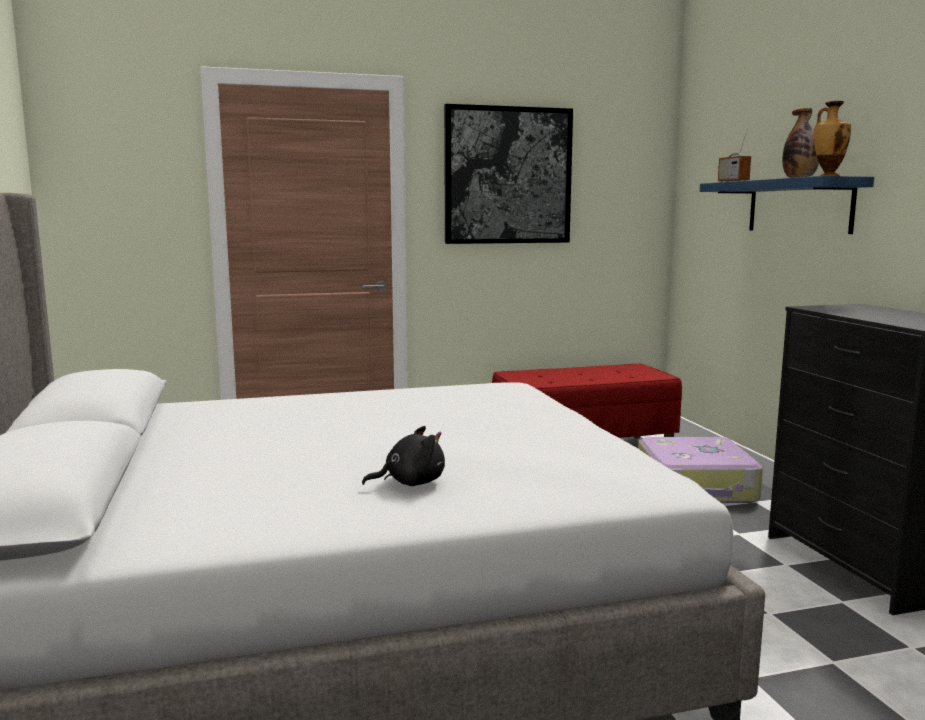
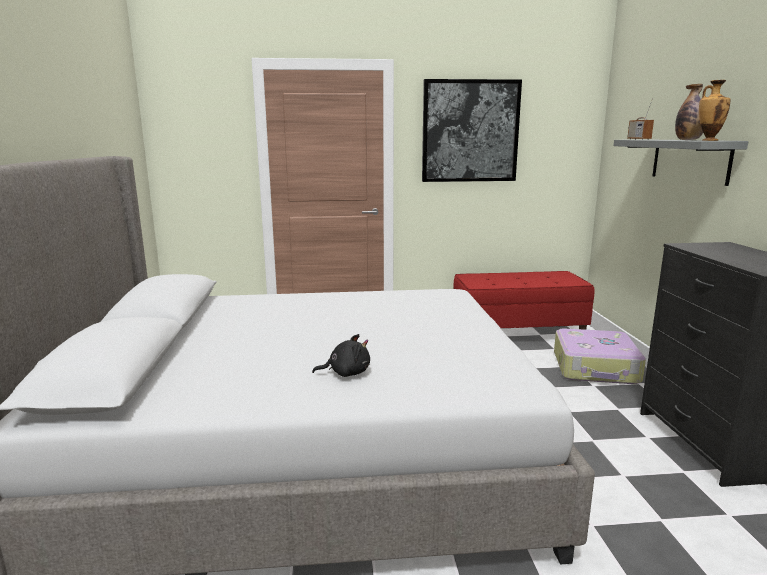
camera: 10 degrees right, 5 degrees up
blue shelf [700,176,874,234] -> grey shelf [614,140,749,186]

